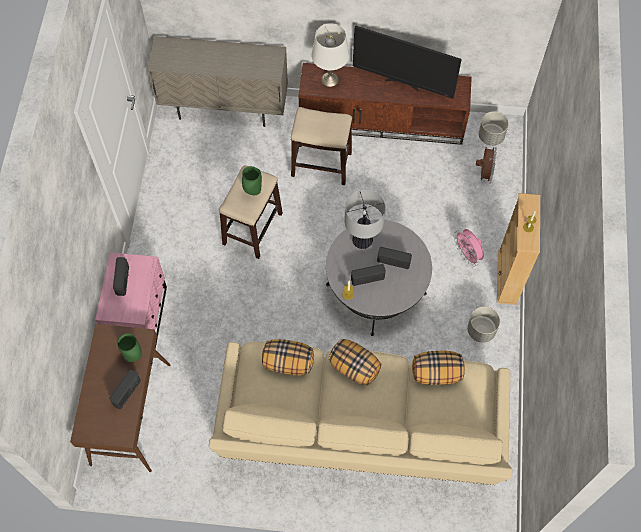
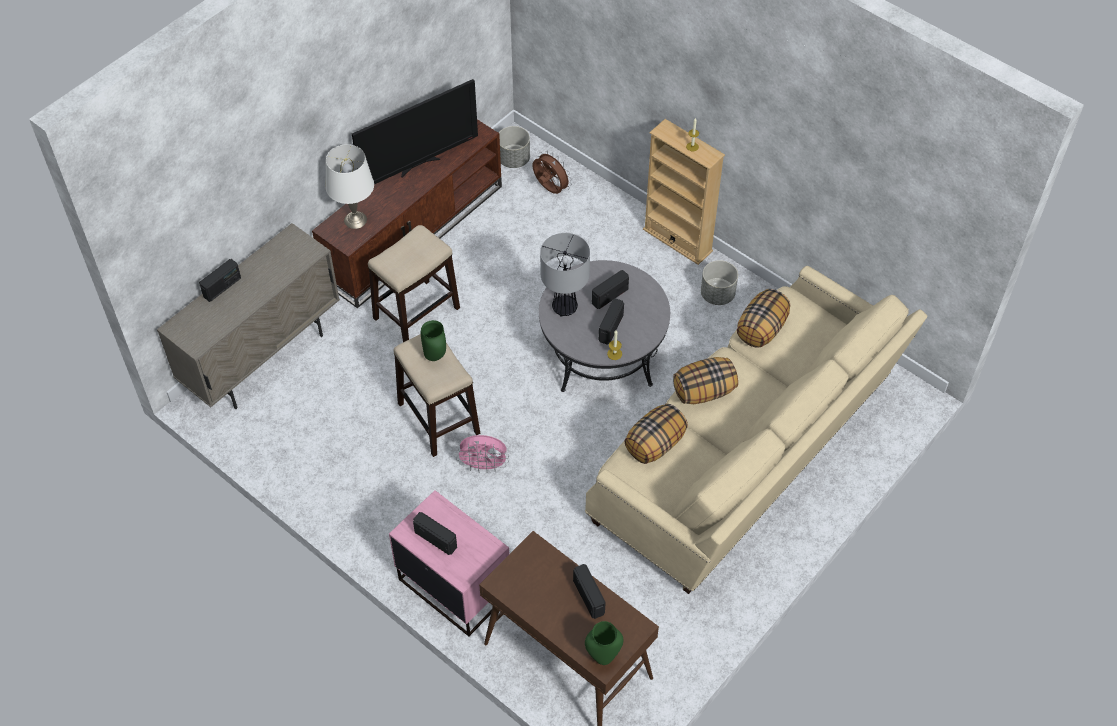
camera: 55 degrees left, 10 degrees down
green vase [117,334,142,362] -> green vase moved to [585,621,623,665]
pink fan [454,229,484,267] -> pink fan moved to [455,435,509,473]
none -> radio [199,259,241,302]

